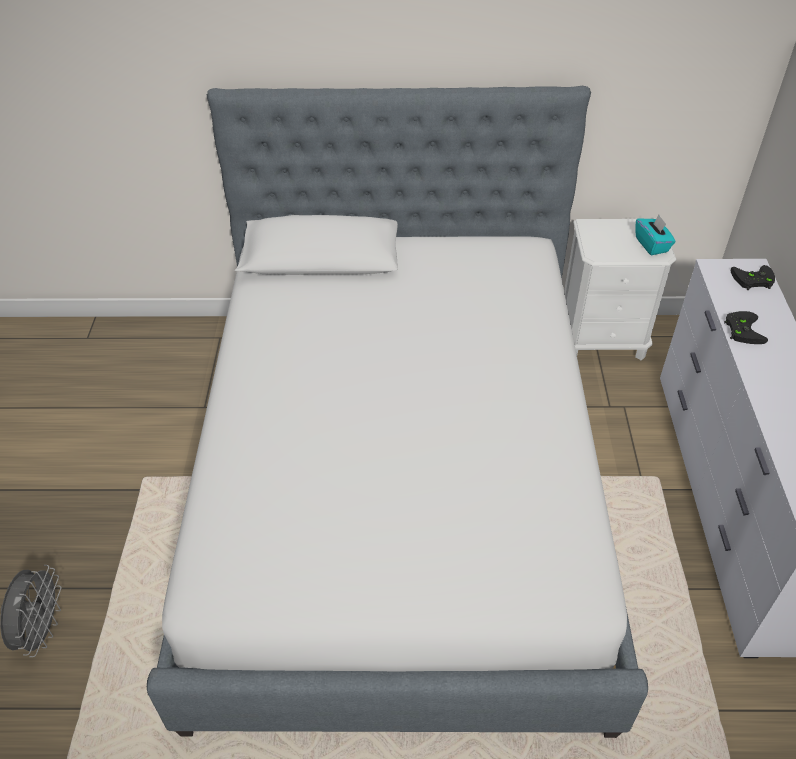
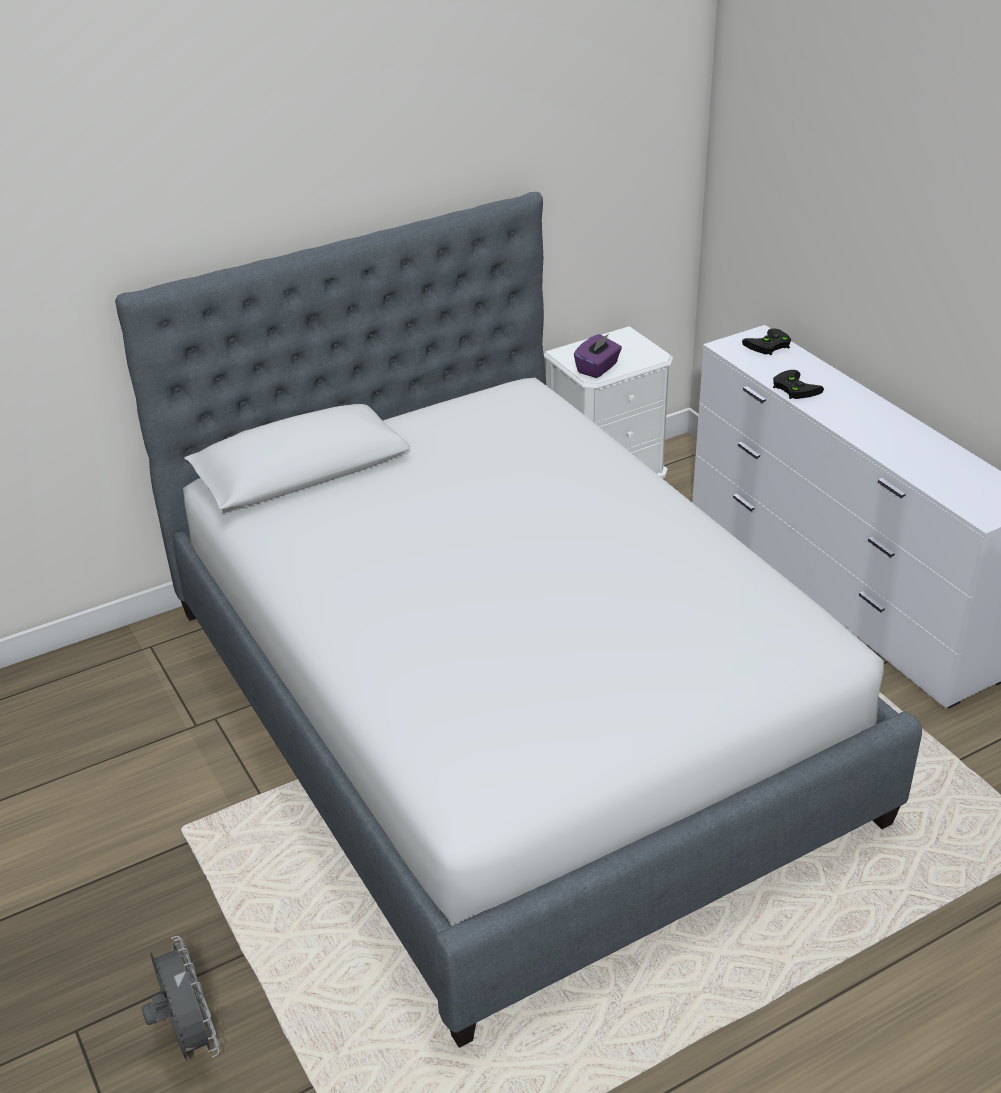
camera: 30 degrees left, 10 degrees down
turquoise tissue box [635,215,676,255] -> none
none -> purple tissue box [574,334,622,378]

